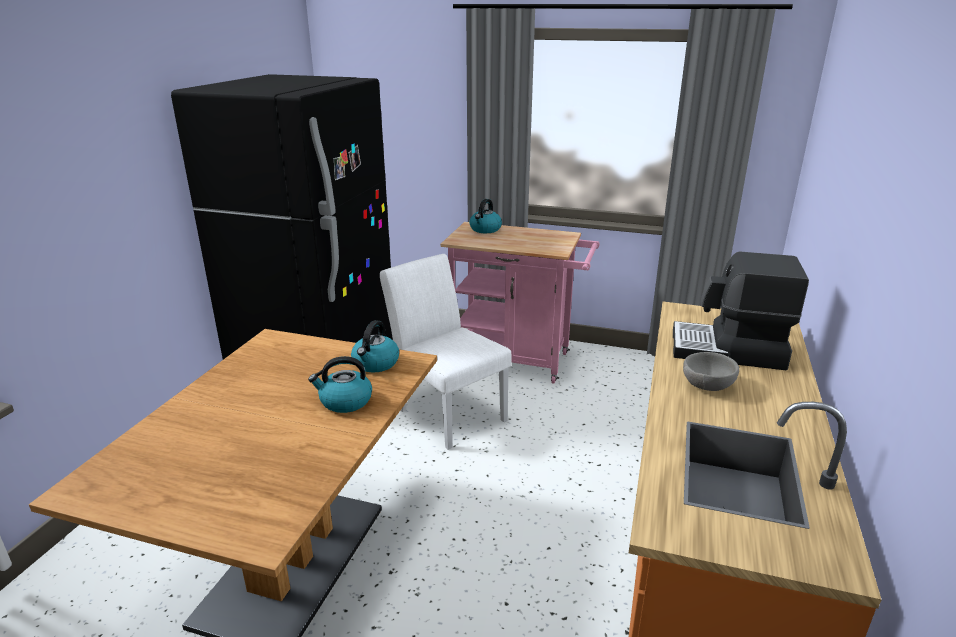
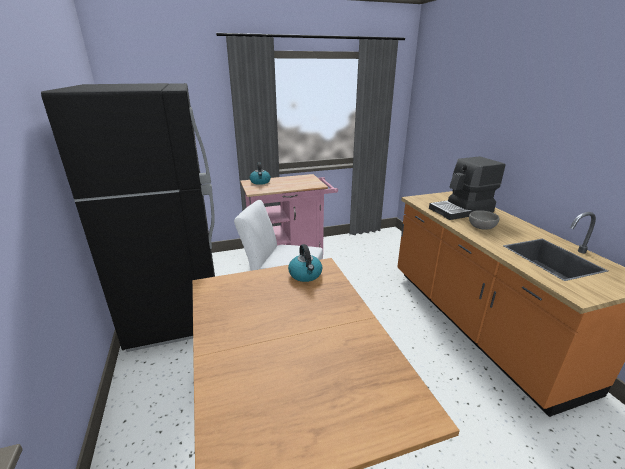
camera: 35 degrees left, 0 degrees up
kettle [308,356,372,413] -> none

